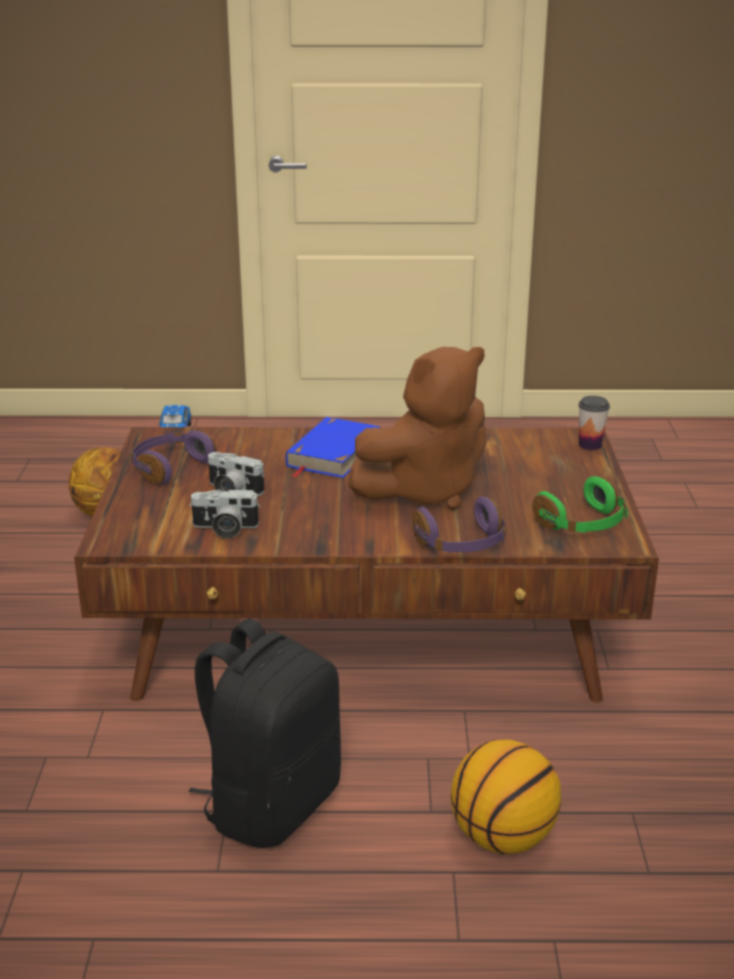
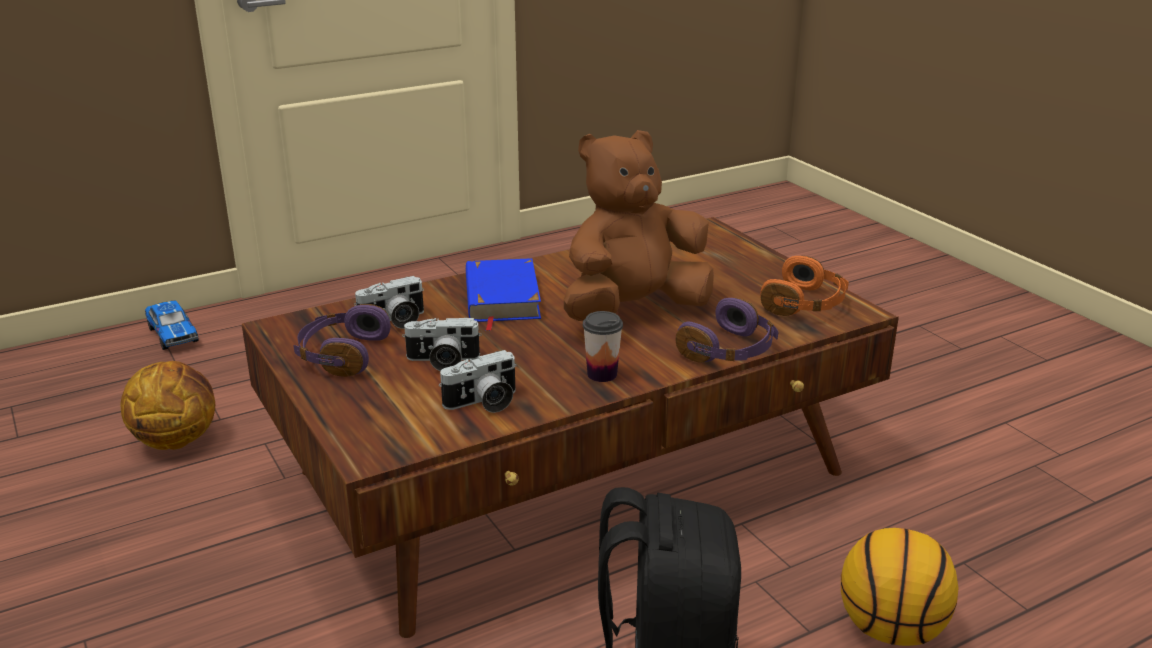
camera: 30 degrees left, 0 degrees up
brown plush toy [348,347,486,510] -> brown plush toy turned 150 degrees counterclockwise [564,130,714,321]
green headphones [533,477,628,533] -> orange headphones [760,256,849,316]
cup [579,396,610,450] -> cup moved to [583,311,623,382]
none -> camera [354,276,424,329]

